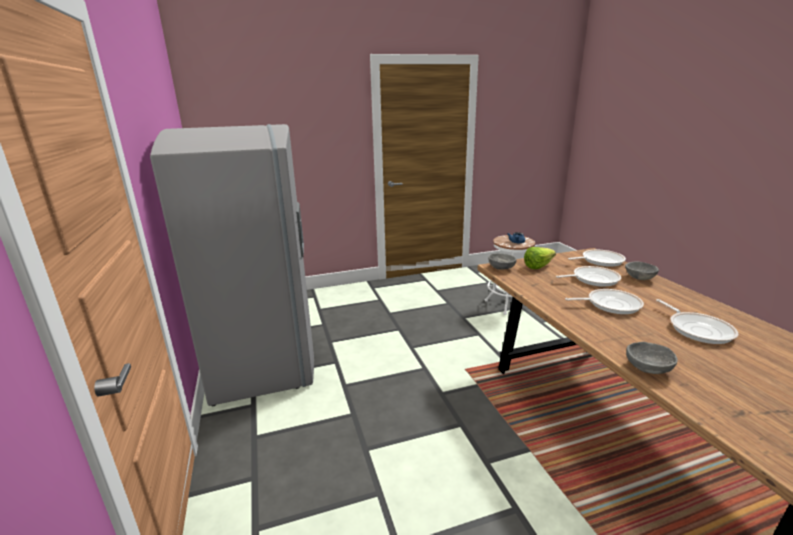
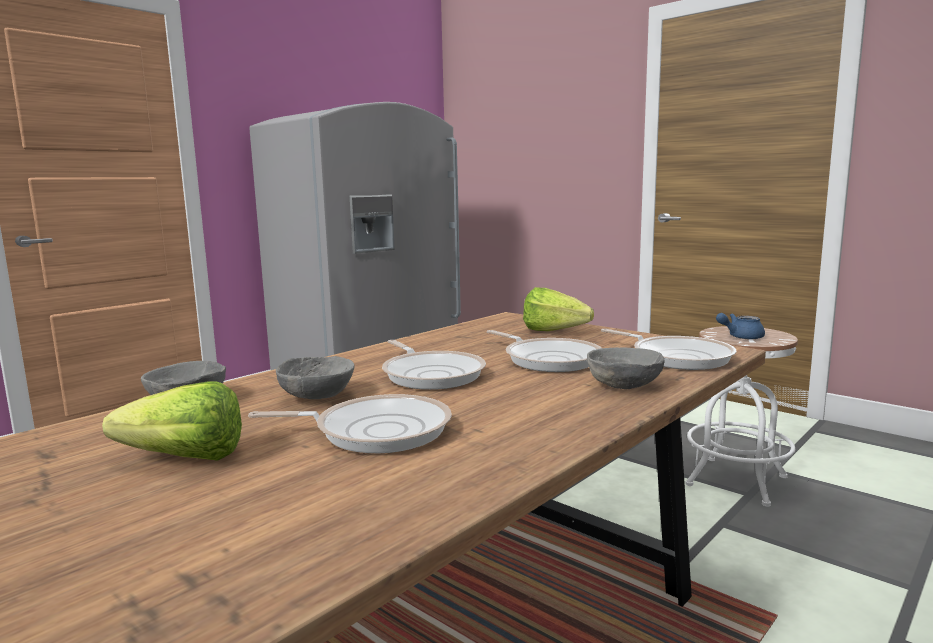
camera: 60 degrees right, 10 degrees down
grey bowl [488,253,517,270] -> grey bowl moved to [276,356,354,399]
frying pan [656,299,738,344] -> frying pan turned 135 degrees counterclockwise [248,394,452,453]
none -> lettuce [102,382,242,461]

